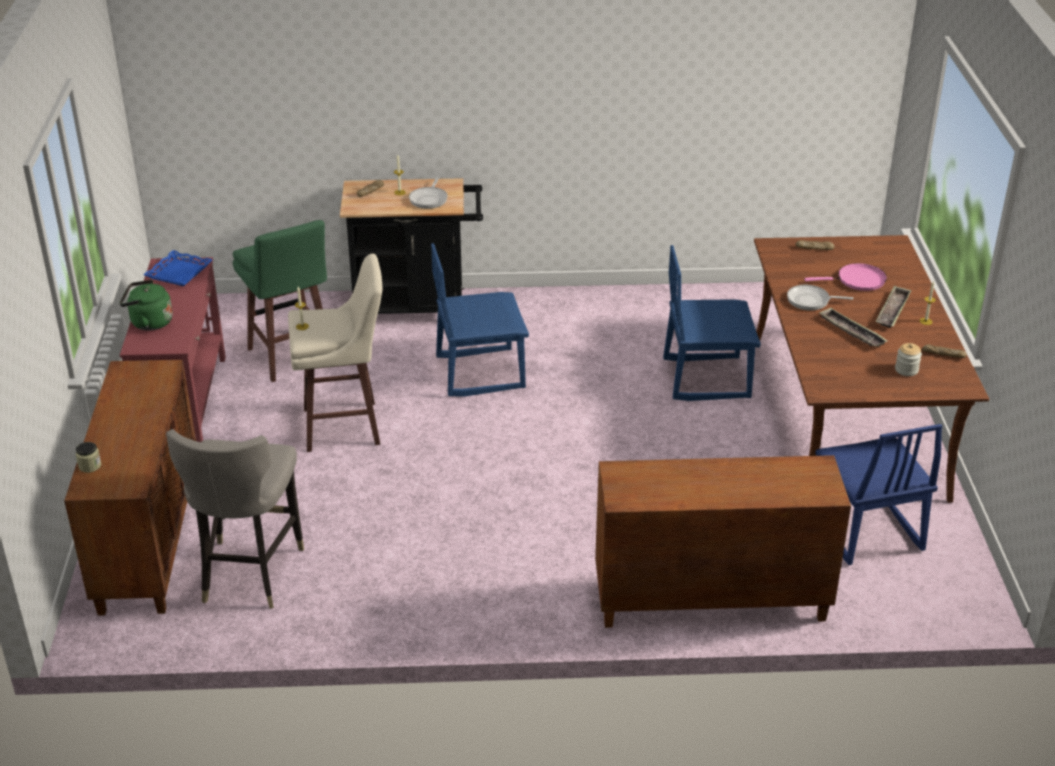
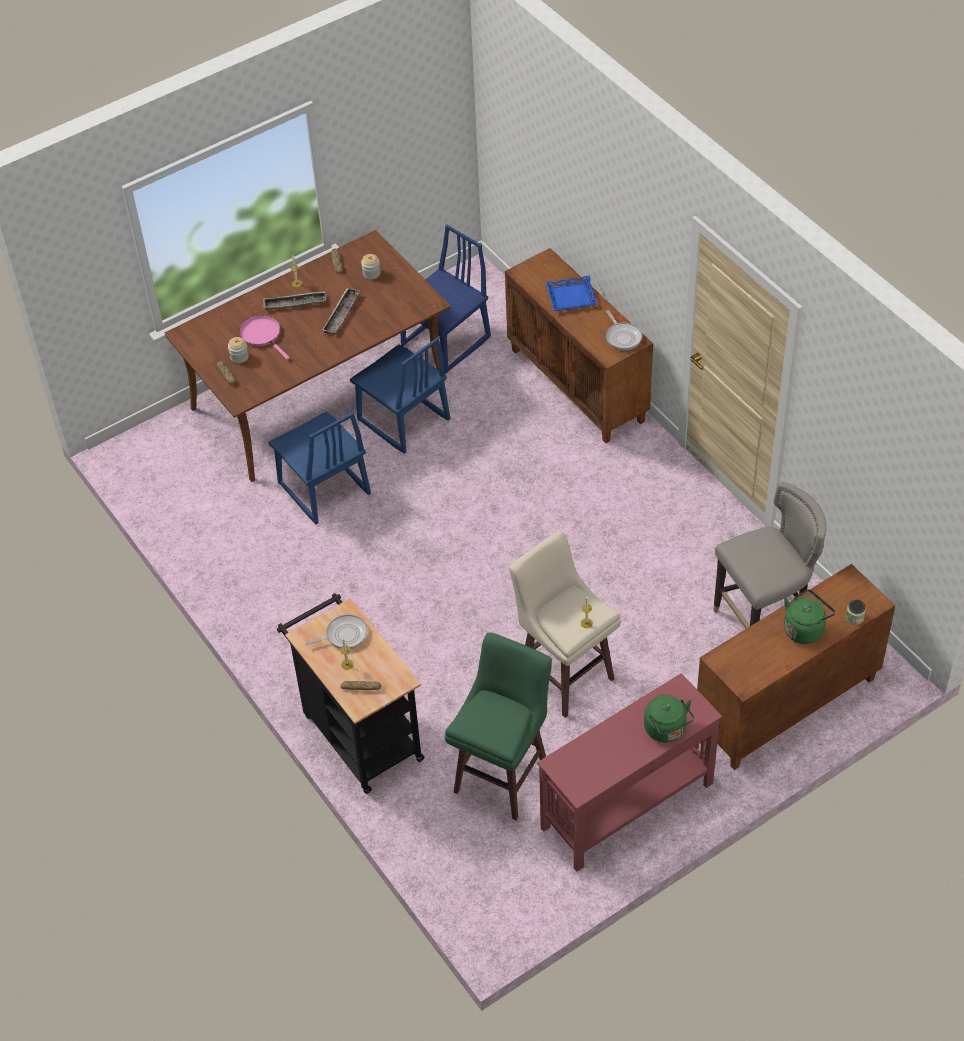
camera: 120 degrees left, 15 degrees up
blue tray [143,250,213,286] -> blue tray moved to [545,276,598,311]
blue chair [431,243,529,397] -> blue chair moved to [350,337,451,454]
frying pan [787,285,853,311] -> frying pan moved to [606,310,642,350]
none -> jar [228,337,249,363]
none -> green kettle [784,589,835,644]

